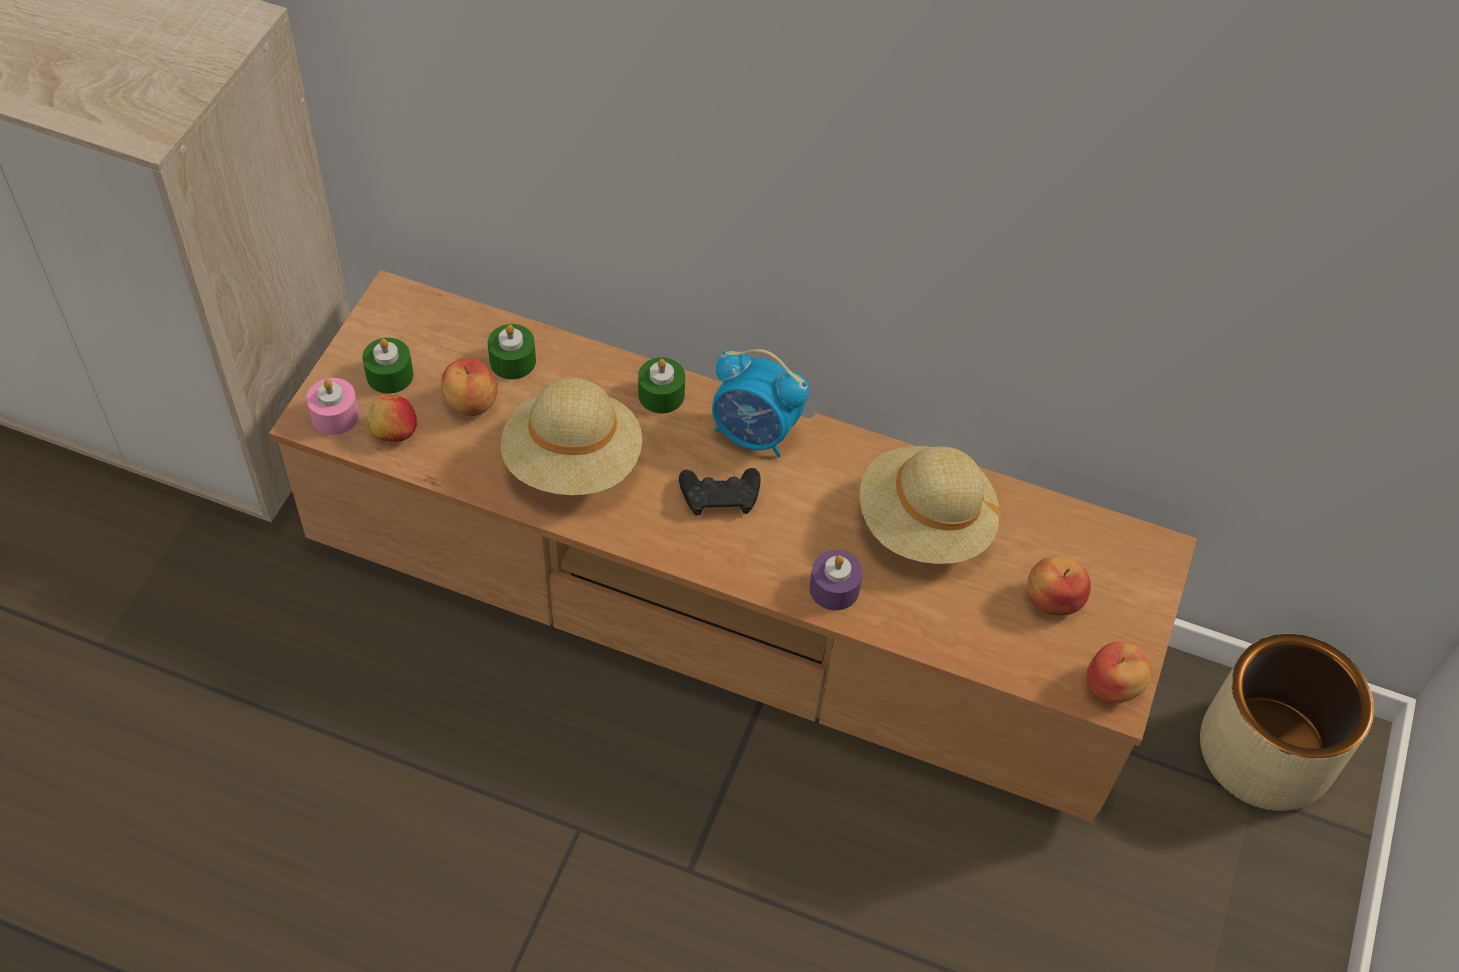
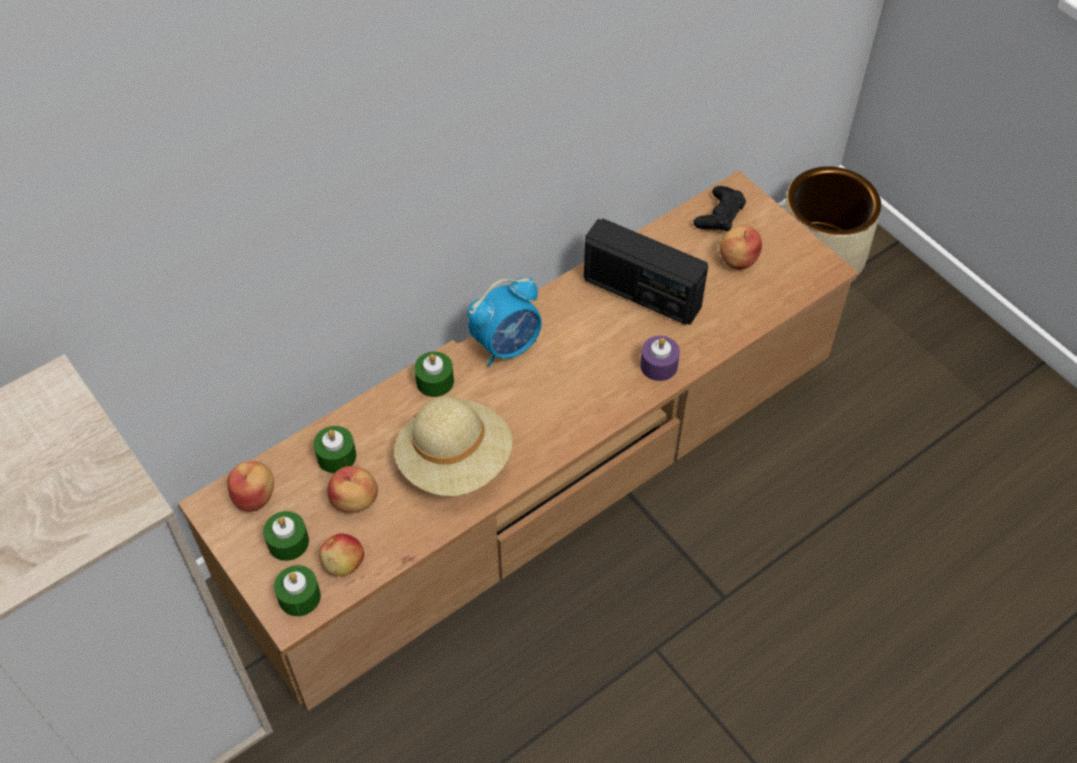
camera: 55 degrees left, 0 degrees up
pink candle [306,378,359,435] -> green candle [274,565,321,616]
black game controller [679,468,761,516] -> black game controller moved to [693,186,746,232]
beige hat [860,446,1000,564] -> radio [584,219,708,325]
apple [1086,641,1152,703] -> apple moved to [228,461,274,512]

